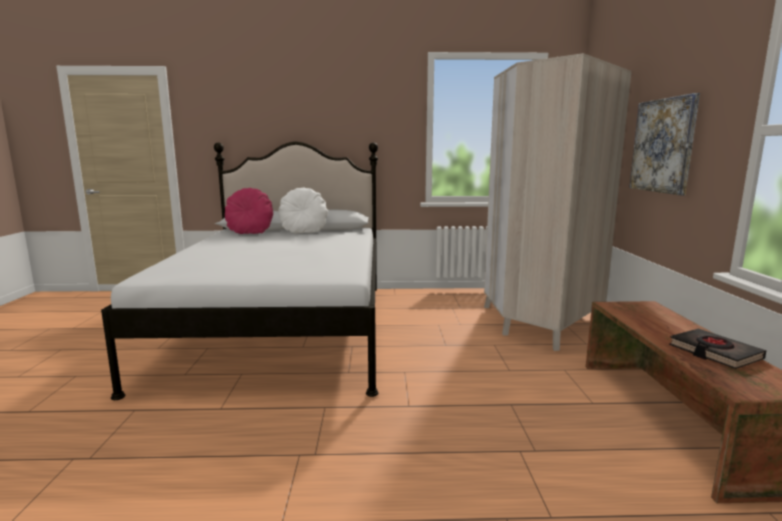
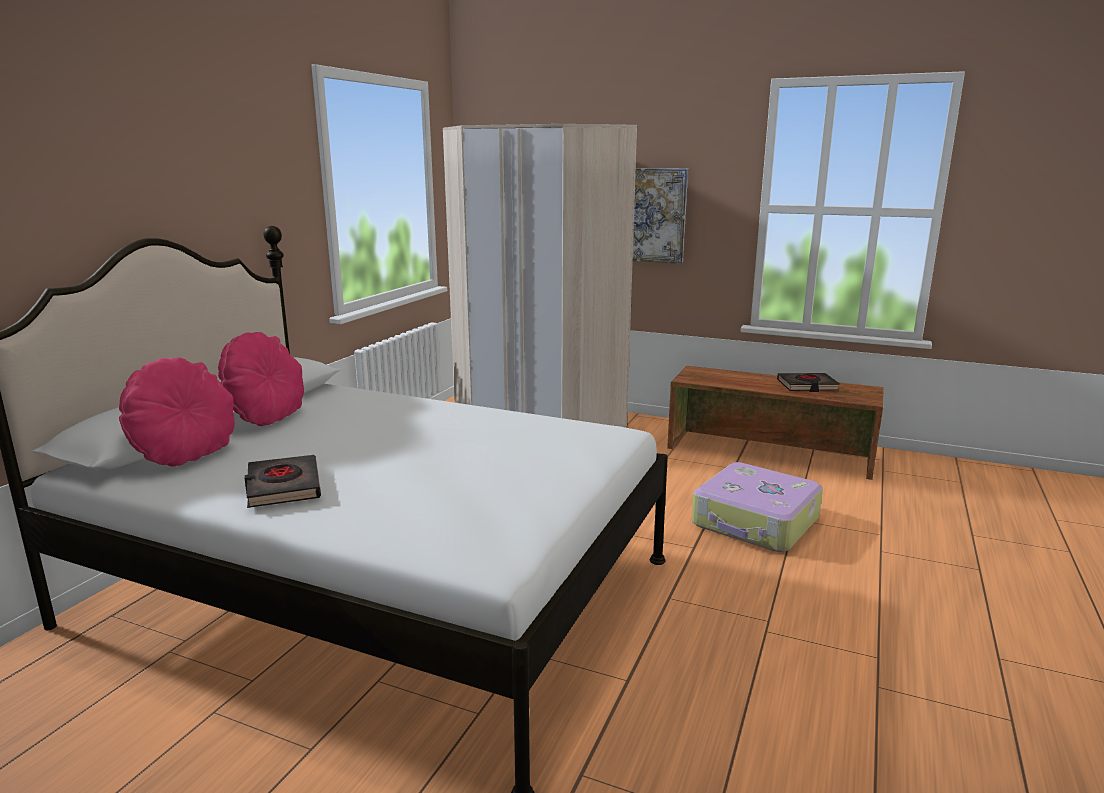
camera: 65 degrees left, 5 degrees up
white pillow [279,188,328,234] -> pink pillow [218,332,304,426]
none -> black book [245,455,321,508]
none -> suitcase [692,462,823,552]

